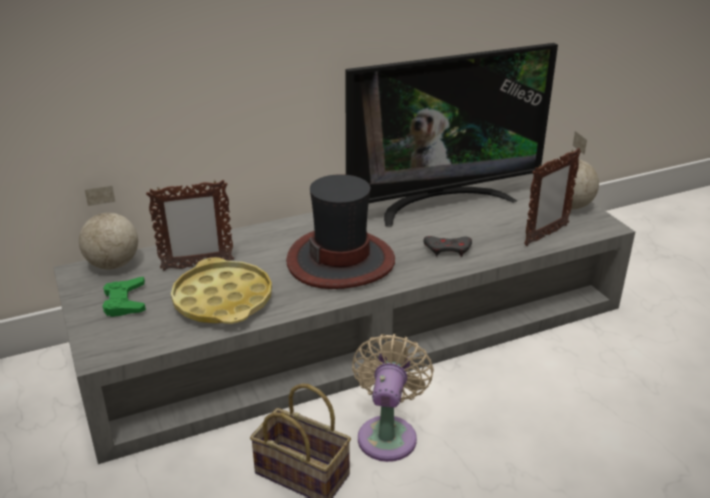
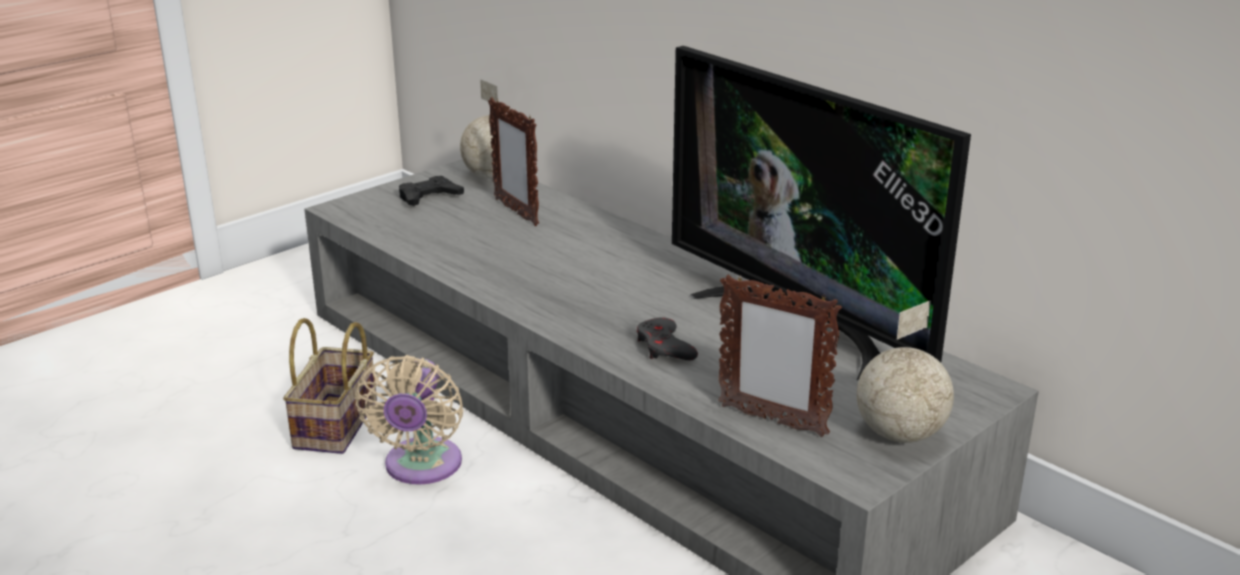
camera: 70 degrees right, 5 degrees down
green game controller [102,277,146,317] -> black game controller [399,176,464,206]
yellow tray [171,257,272,324] -> none
hat [286,174,395,289] -> none
beige fan [352,334,434,462] -> beige fan turned 105 degrees clockwise [355,355,463,485]

